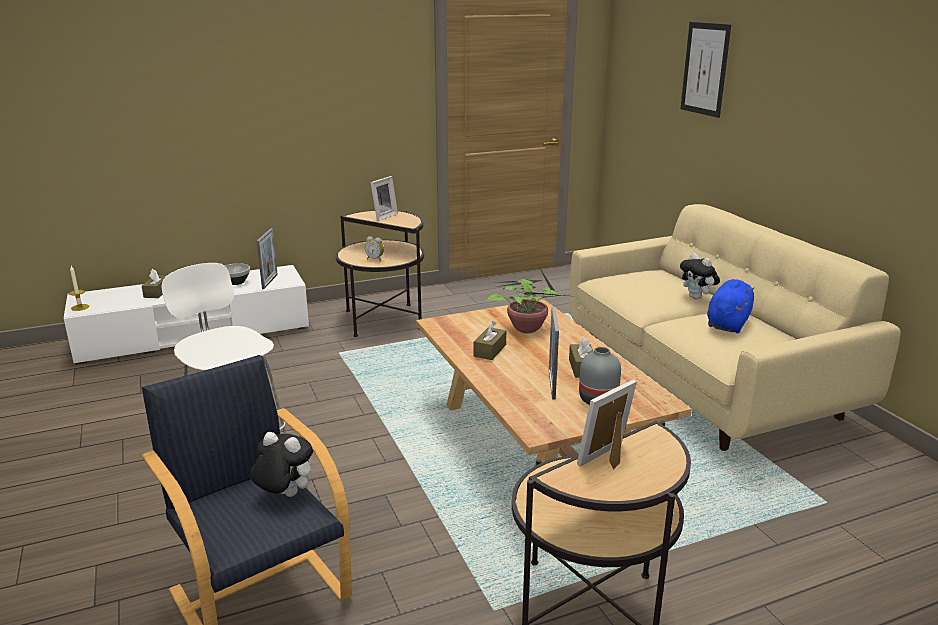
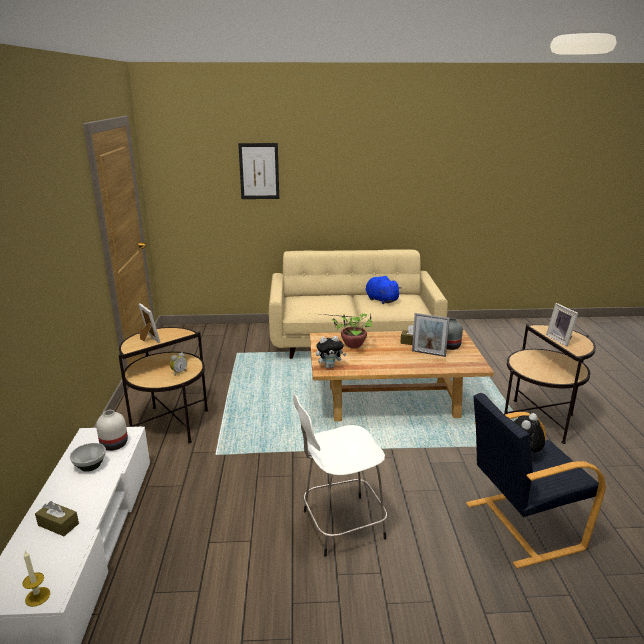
camera: 70 degrees left, 0 degrees up
picture frame [257,228,278,289] -> white vase [96,410,128,451]
brown tissue box [474,321,506,360] -> none
plush toy [680,253,720,300] -> plush toy moved to [316,336,346,368]

